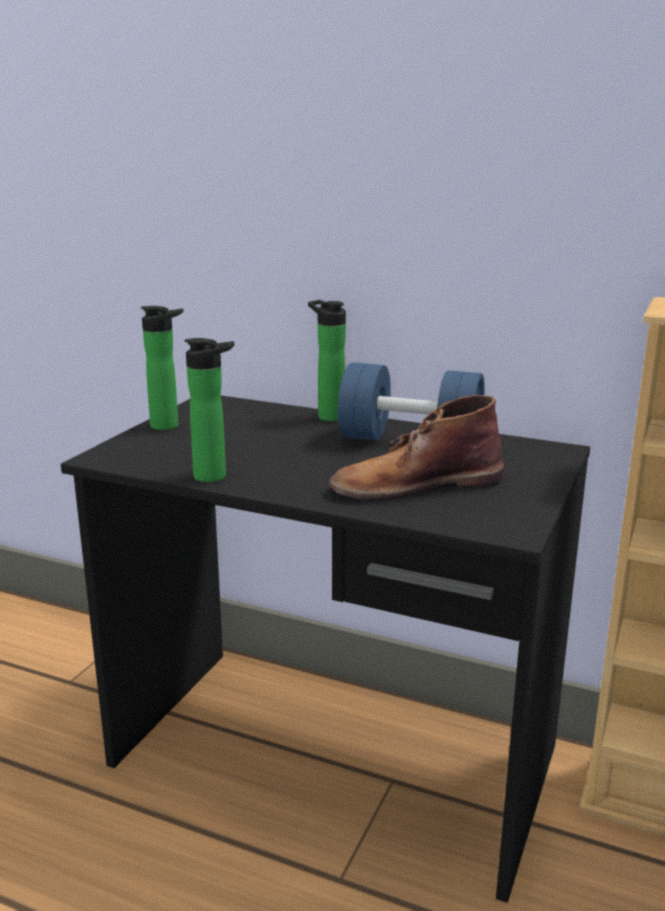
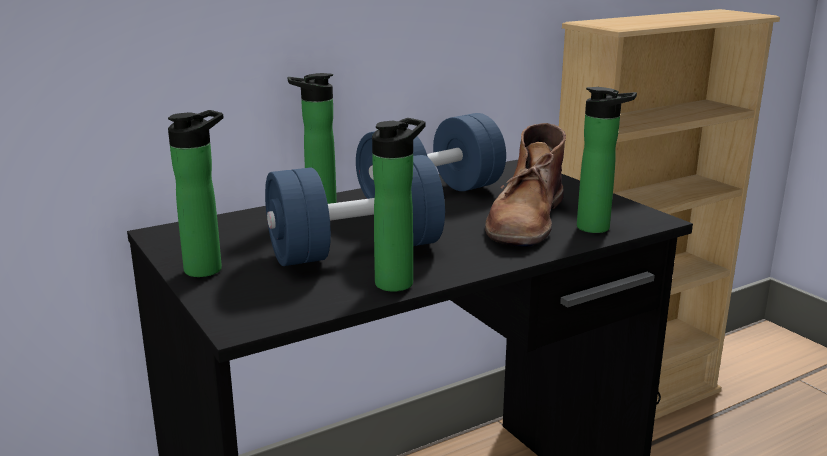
camera: 55 degrees left, 0 degrees up
none -> blue dumbbell [265,155,445,266]
none -> bottle [577,87,637,233]

